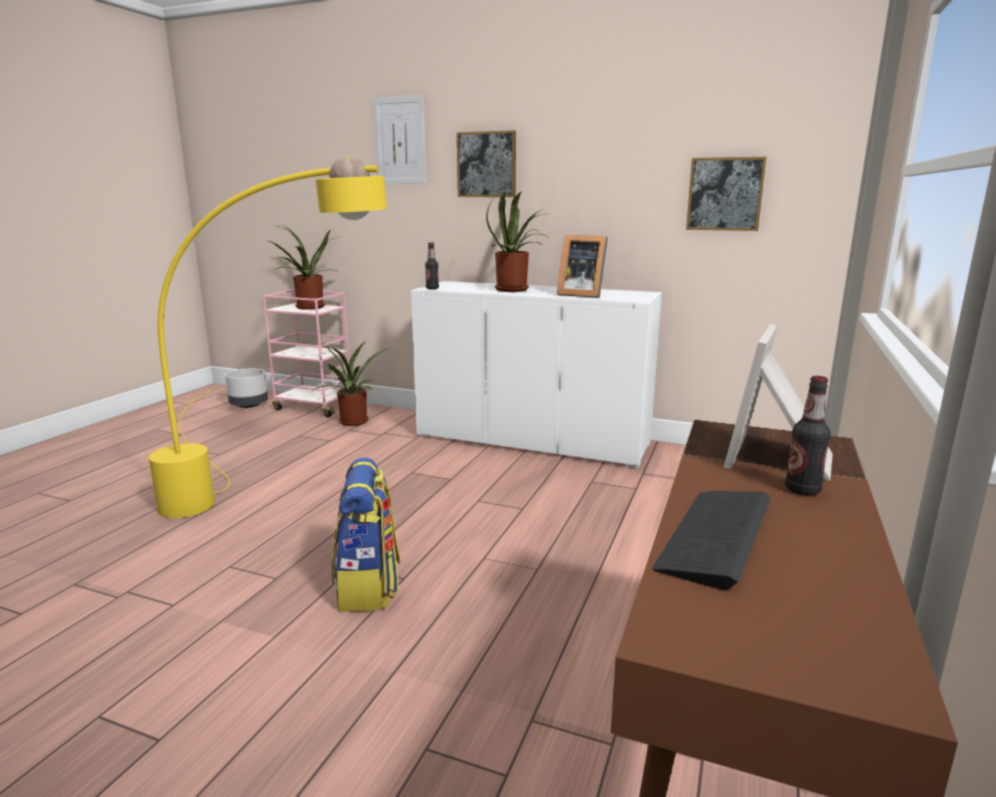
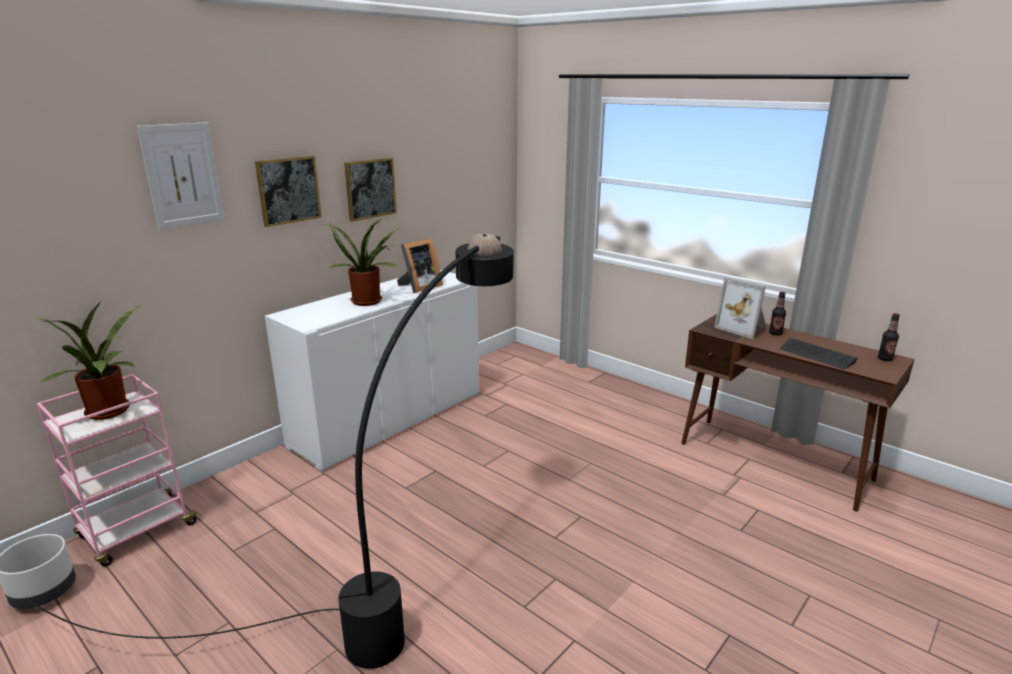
camera: 70 degrees left, 5 degrees up
yellow floor lamp [149,157,387,518] -> black floor lamp [25,233,514,669]
potted plant [314,342,390,426] -> none
backpack [332,458,400,612] -> none
bottle [425,242,439,289] -> bottle moved to [878,313,900,361]
picture [686,157,767,231] -> picture moved to [344,157,397,222]

